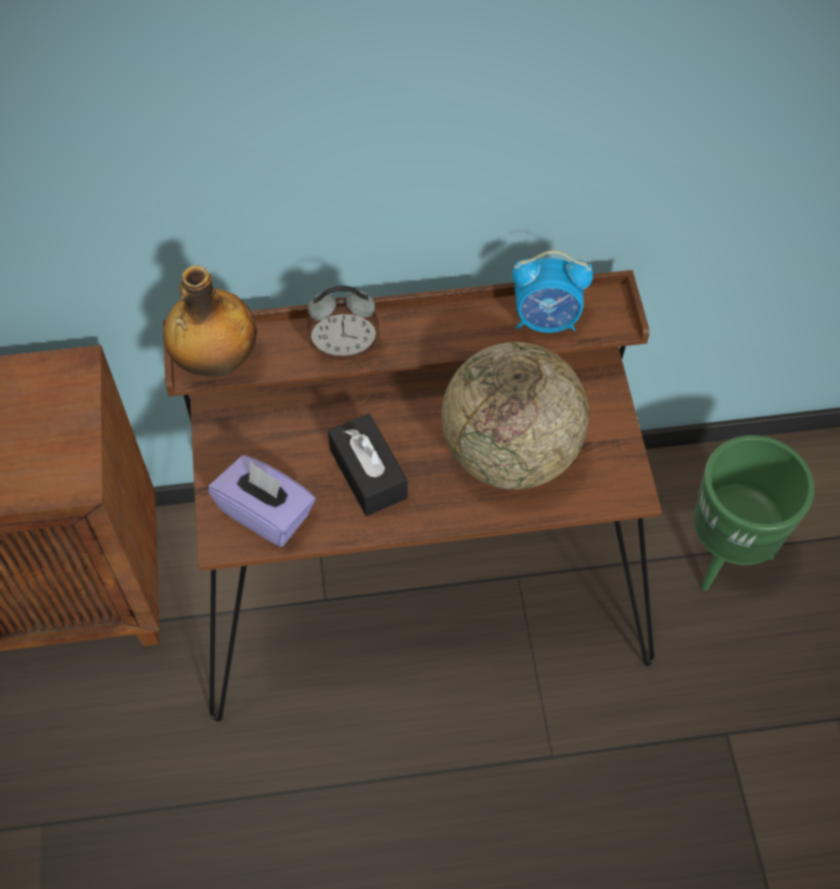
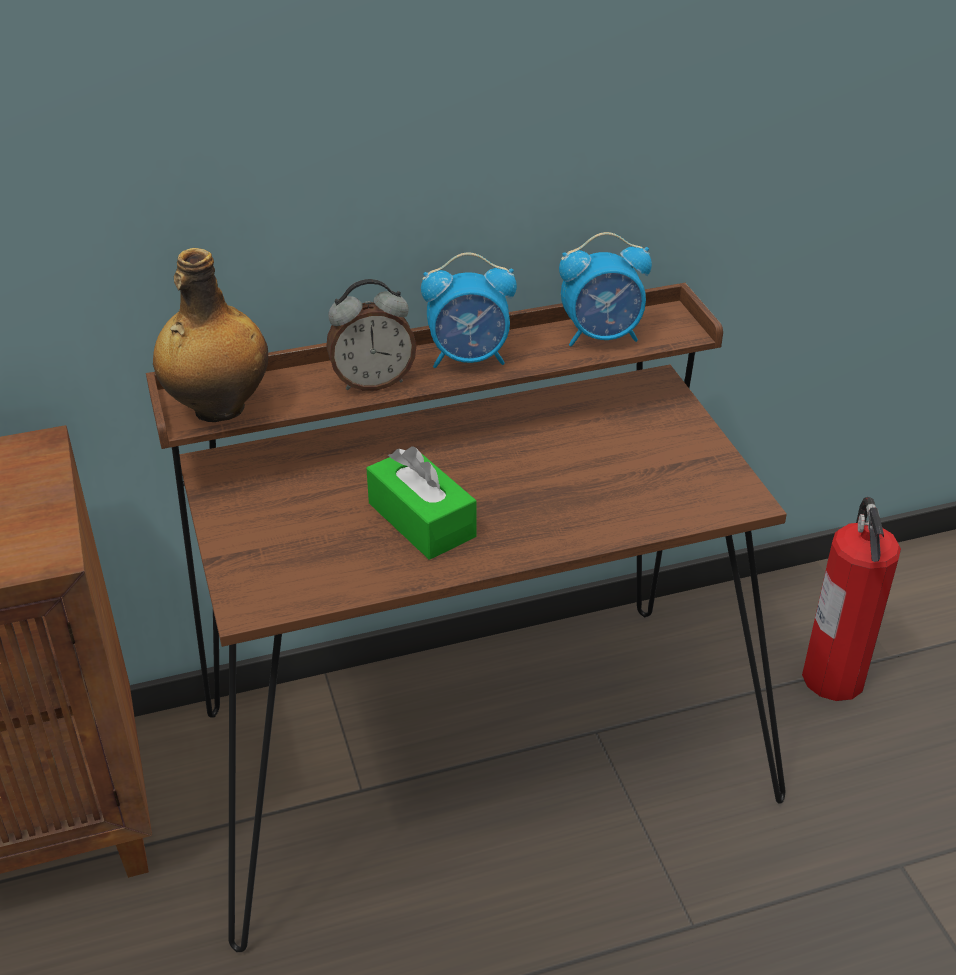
camera: 10 degrees left, 20 degrees down
purple tissue box [208,455,316,547] -> none
black tissue box [328,413,408,516] -> green tissue box [366,446,477,560]
globe [441,342,589,490] -> none
green planter [694,435,815,591] -> fire extinguisher [802,497,901,701]
none -> alarm clock [421,252,517,368]

